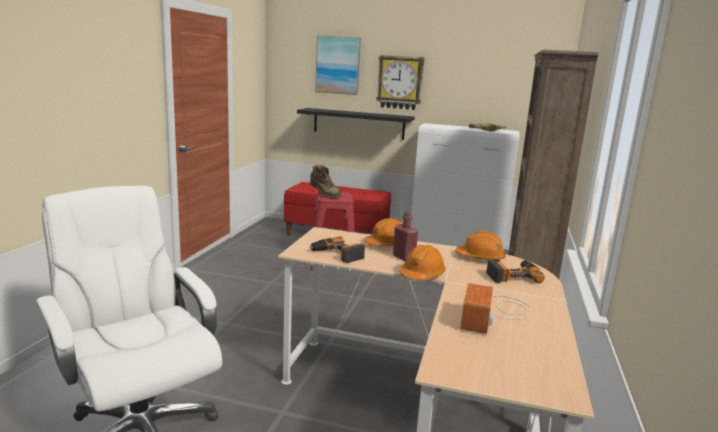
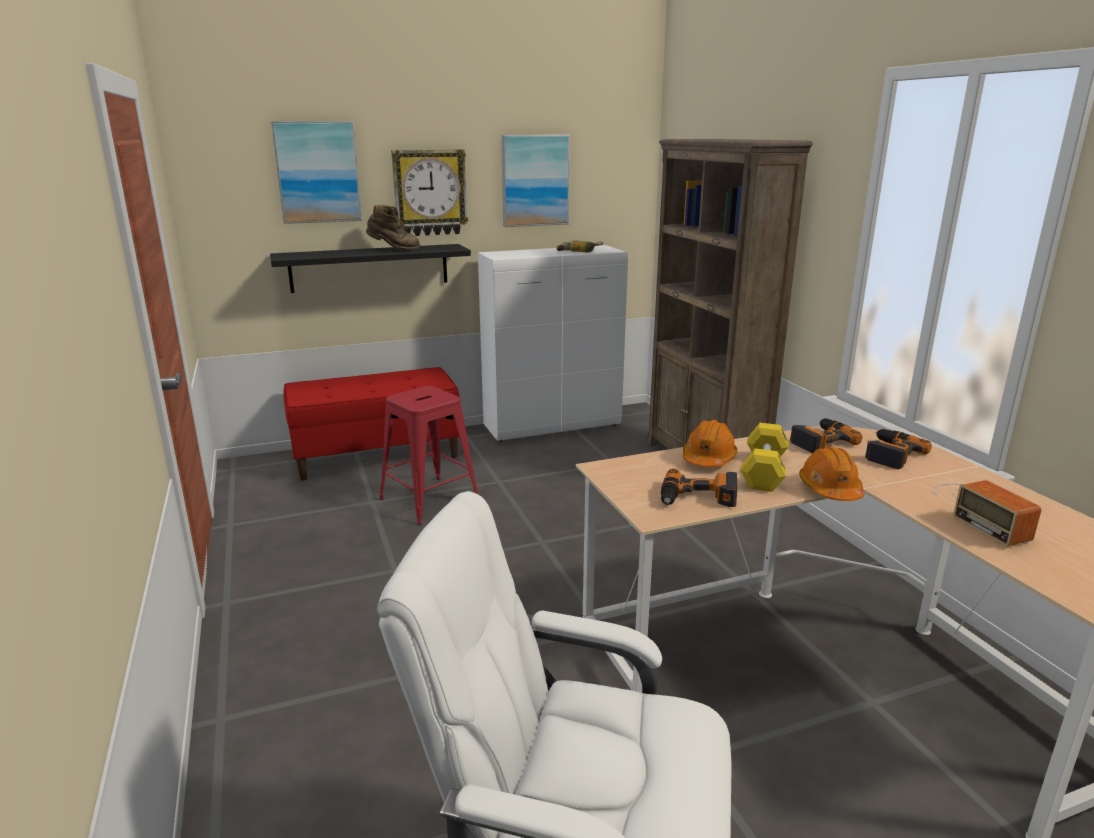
camera: 35 degrees left, 5 degrees up
brown boot [310,165,342,199] -> brown boot moved to [366,205,420,251]
red bottle [393,211,418,261] -> yellow dumbbell [741,423,789,492]
orange hard hat [455,231,506,261] -> power drill [790,418,863,453]
none -> picture [501,135,570,227]

